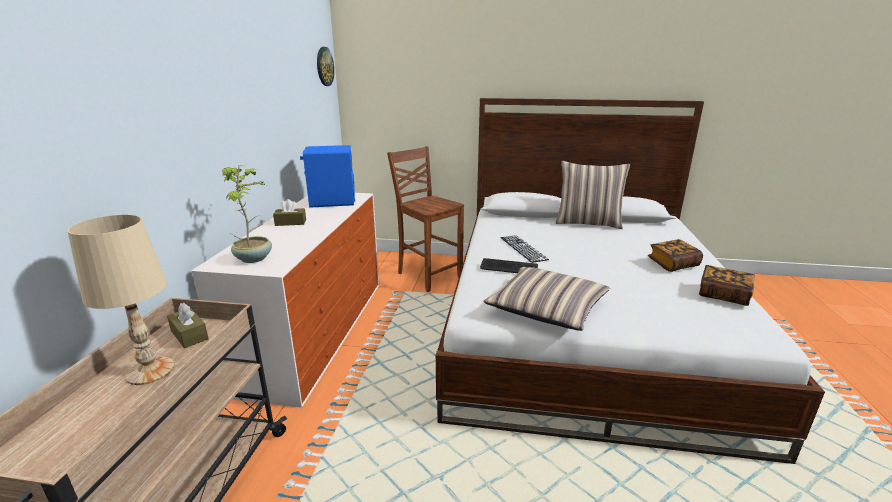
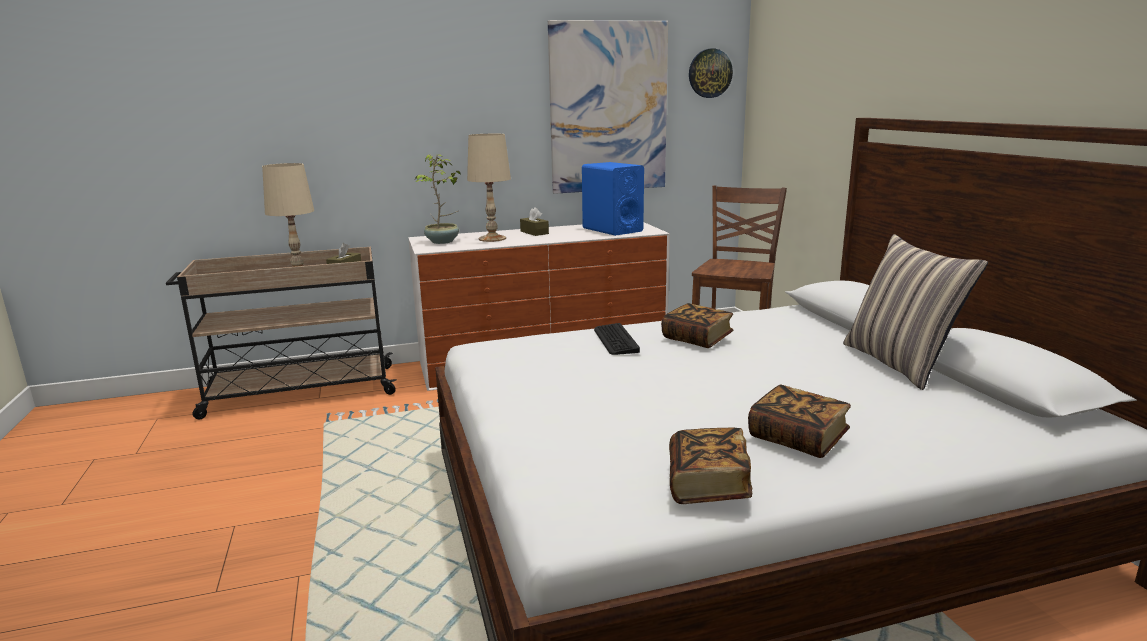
camera: 65 degrees right, 5 degrees down
pillow [483,267,610,331] -> none
keyboard [501,235,549,263] -> book [661,303,734,348]
none -> beige table lamp [467,134,511,242]
none -> picture [548,20,668,194]

